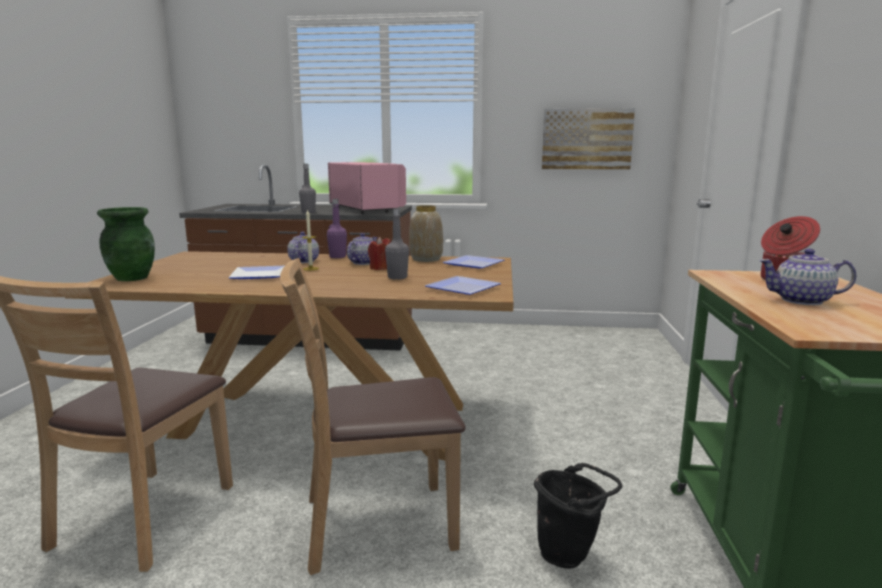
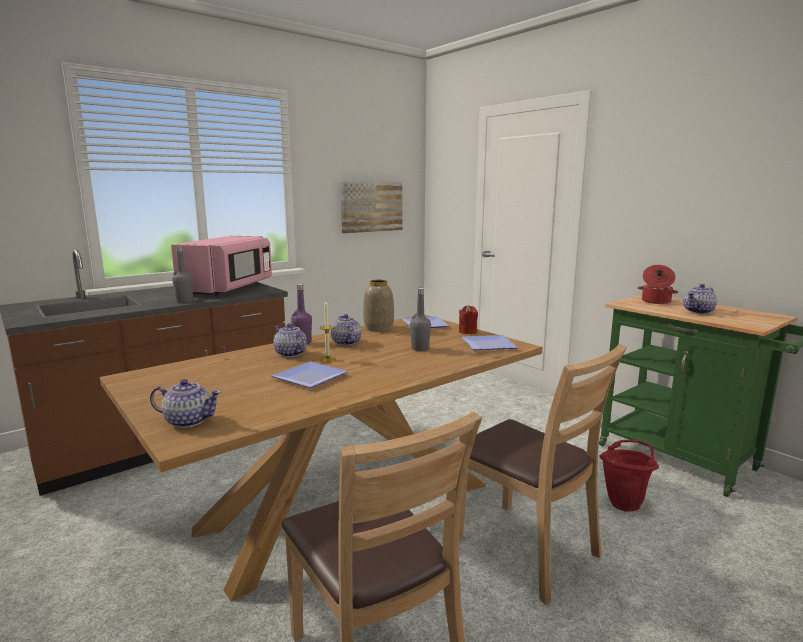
camera: 45 degrees left, 0 degrees up
green vase [97,207,155,281] -> teapot [150,379,222,428]
brown chair [280,258,465,575] -> brown chair turned 75 degrees counterclockwise [459,344,627,605]
pink microwave [328,162,406,214] -> pink microwave turned 90 degrees clockwise [171,236,272,296]
red candle [368,237,391,270] -> red candle moved to [459,305,478,334]
black bucket [534,463,622,569] -> red bucket [599,439,659,512]

